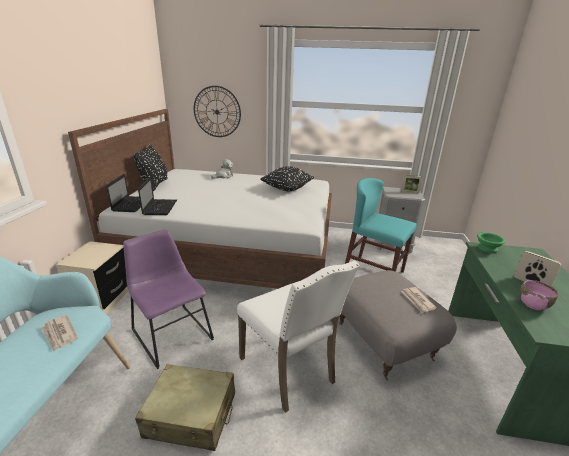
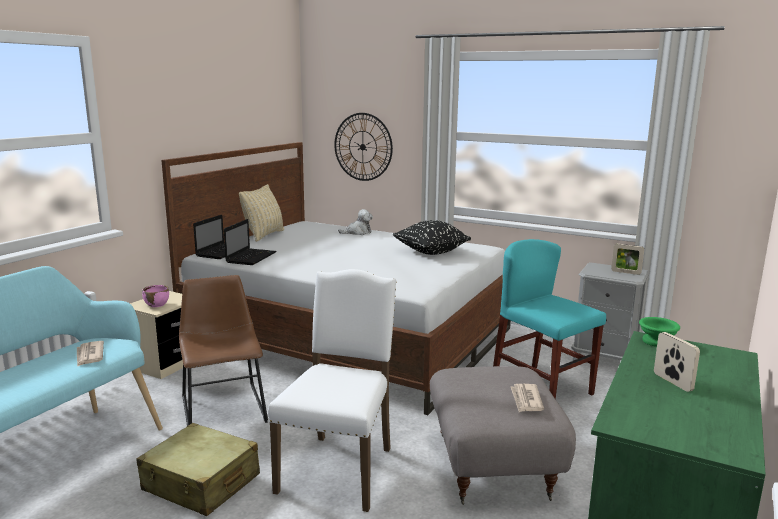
camera: 20 degrees right, 10 degrees down
purple chair [123,229,214,369] -> brown chair [179,275,268,426]
black pillow [134,144,168,191] -> beige pillow [239,184,284,242]
white chair [237,261,360,413] -> white chair turned 150 degrees counterclockwise [268,269,396,512]
pink bowl [520,280,558,310] -> pink bowl moved to [142,285,169,307]

